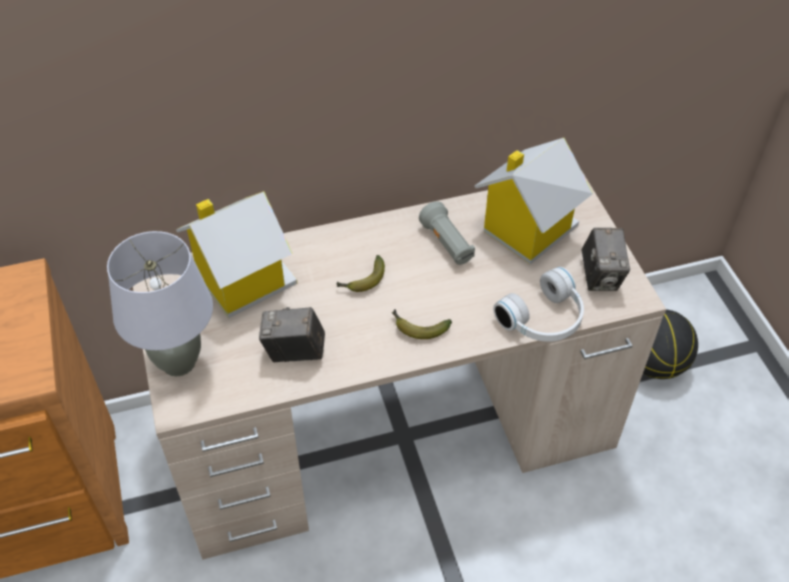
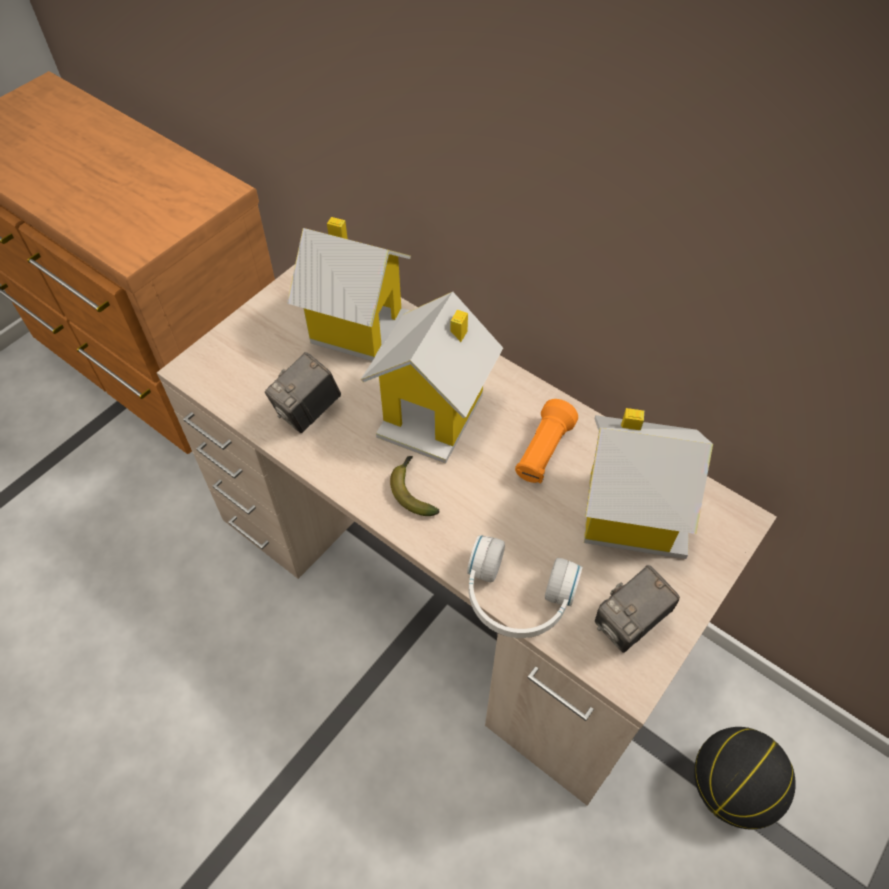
camera: 55 degrees right, 5 degrees up
grey table lamp [107,231,213,377] -> none
camera [259,307,325,362] -> camera turned 105 degrees counterclockwise [265,352,341,433]
banana [336,255,385,292] -> toy house [360,292,503,464]
grey flashlight [419,202,475,265] -> orange flashlight [515,399,578,483]

